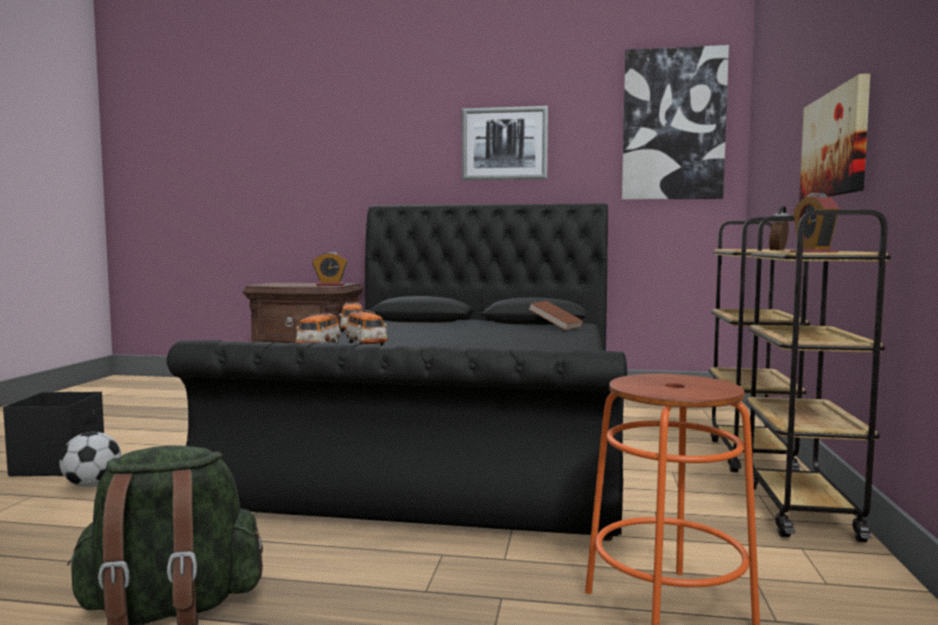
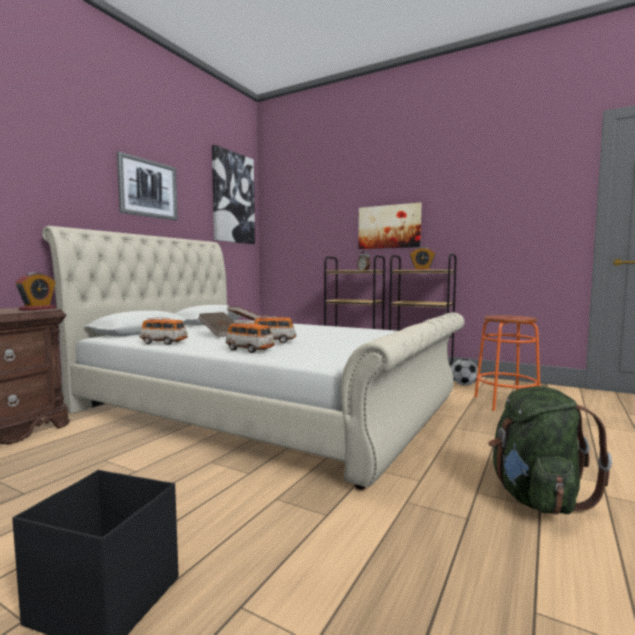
camera: 70 degrees left, 0 degrees up
football [59,432,121,487] -> football moved to [451,359,478,386]
black bed [166,203,627,541] -> beige bed [42,226,465,490]
none -> brown book [198,312,235,337]

